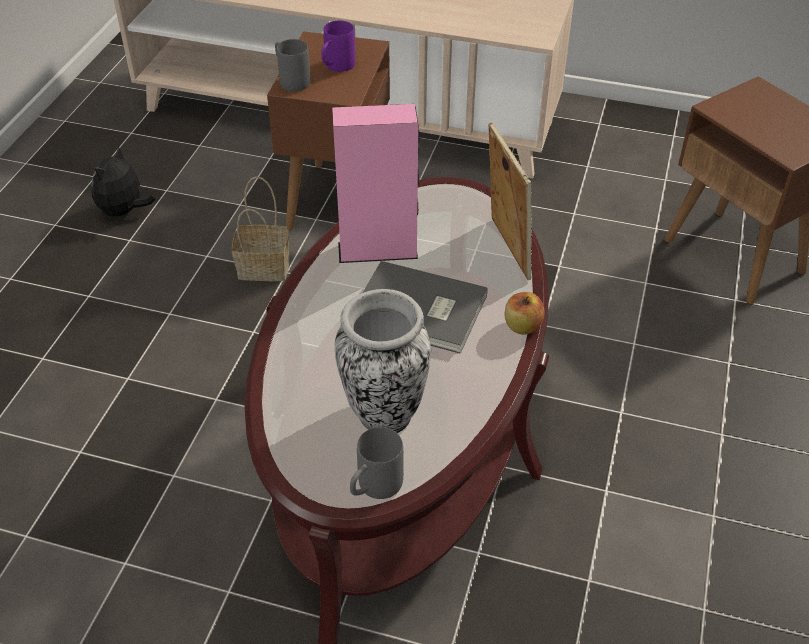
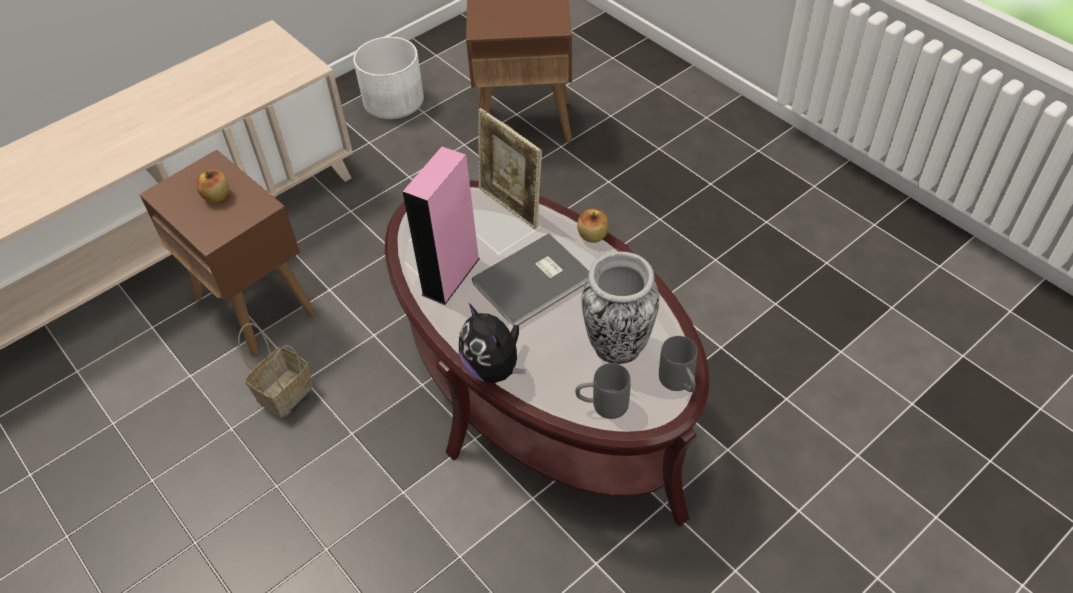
camera: 55 degrees left, 5 degrees up
plush toy [91,146,156,217] -> plush toy moved to [459,304,526,383]
grey mug [275,39,311,92] -> grey mug moved to [575,363,631,419]
purple mug [321,20,355,72] -> apple [196,169,229,203]
picture frame [489,123,532,280] -> picture frame turned 150 degrees counterclockwise [478,108,542,229]
none -> white planter [353,37,424,119]

